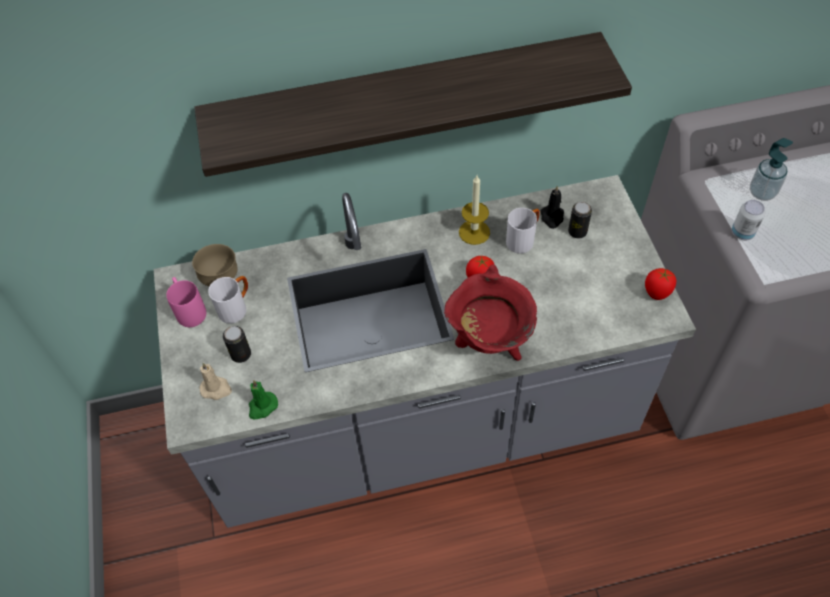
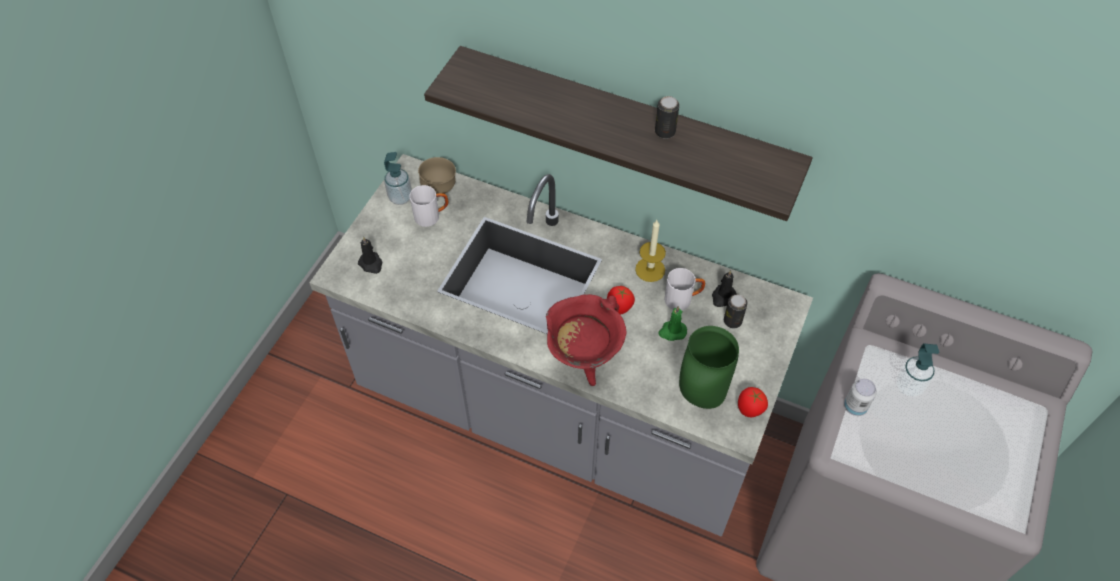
camera: 35 degrees right, 0 degrees up
pink mug [166,277,206,327] -> soap dispenser [384,152,412,205]
beige candle [200,363,232,400] -> black candle [358,236,382,274]
can [223,326,251,363] -> can moved to [655,96,679,139]
green candle [249,380,278,420] -> green candle moved to [658,306,687,341]
none -> green vase [679,326,739,409]

